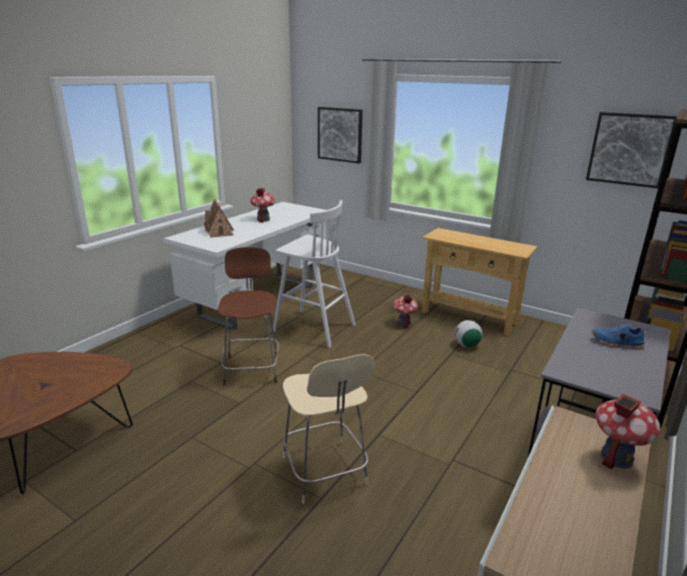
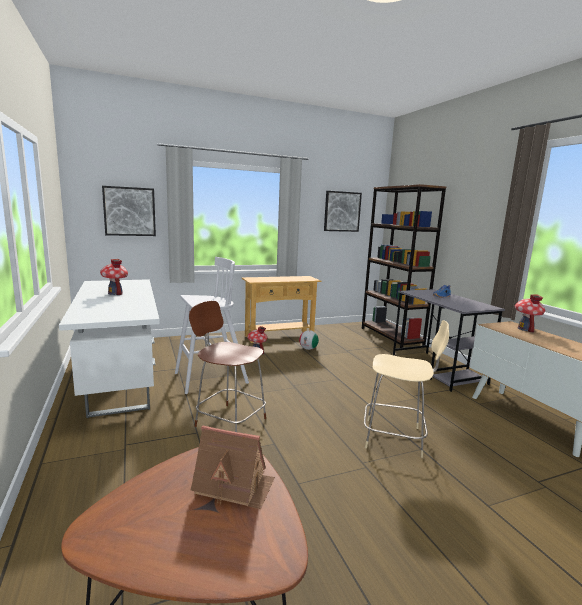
camera: 55 degrees left, 10 degrees down
toy house [204,199,234,237] -> toy house moved to [191,425,275,509]

